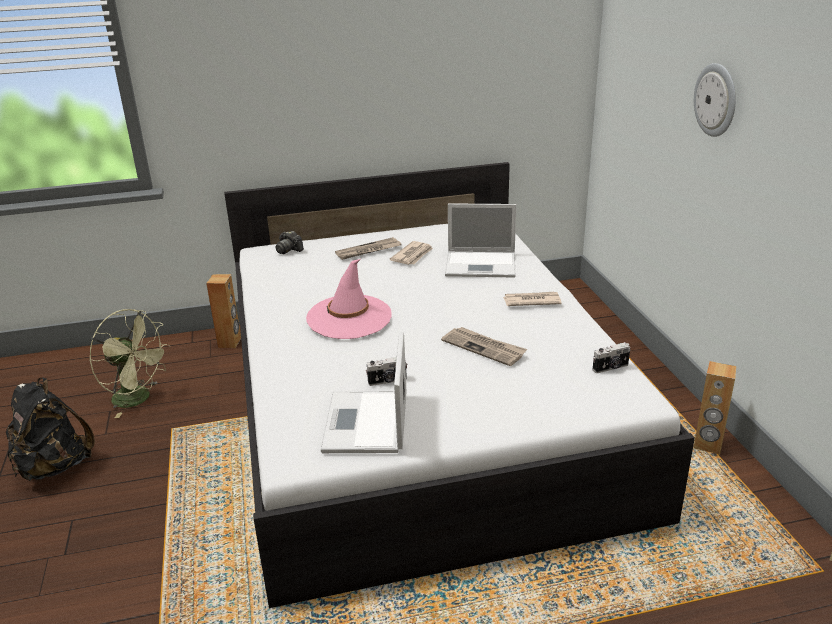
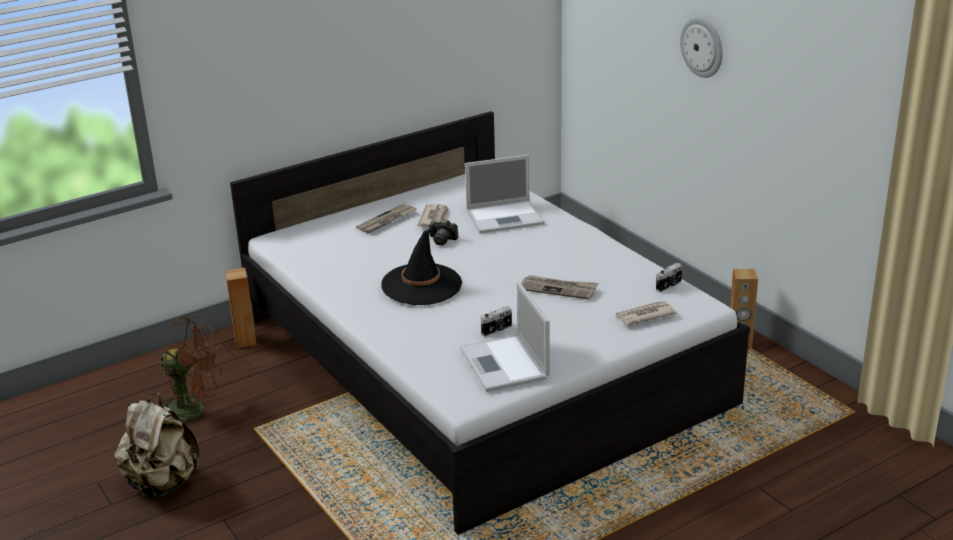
camera: 20 degrees left, 0 degrees up
black backpack [6,378,95,481] -> beige backpack [114,393,199,499]
green fan [90,309,170,418] -> brown fan [160,316,222,428]
camera [275,231,304,254] -> camera moved to [428,219,458,245]
pink hat [306,259,392,339] -> black hat [381,228,462,305]
newspaper [503,292,562,306] -> newspaper moved to [615,301,677,325]

